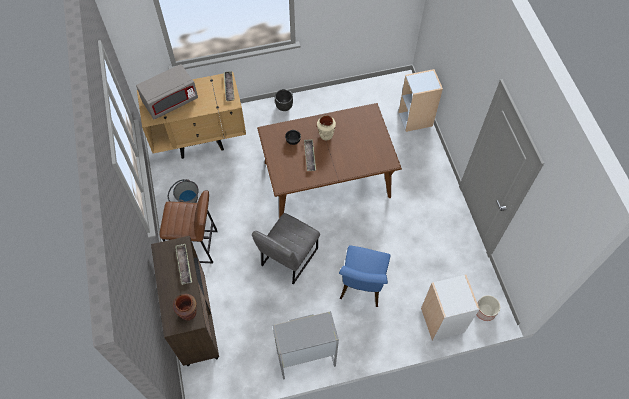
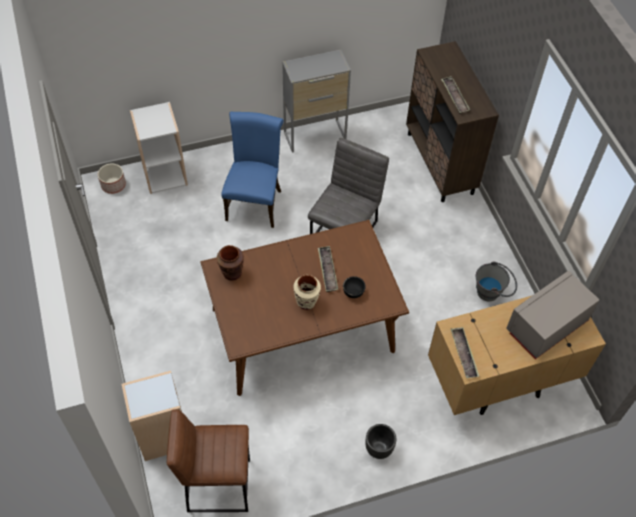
camera: 175 degrees right, 5 degrees down
brown stool [160,190,218,263] -> brown stool moved to [167,410,250,512]
brown vase [173,294,197,320] -> brown vase moved to [217,245,244,281]

